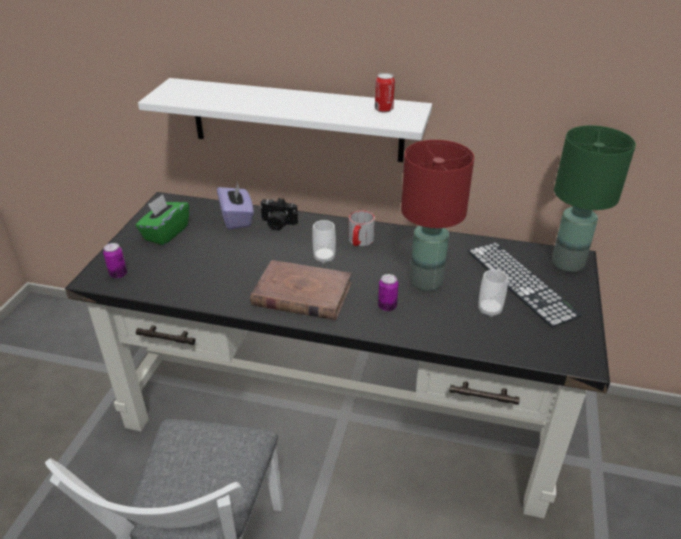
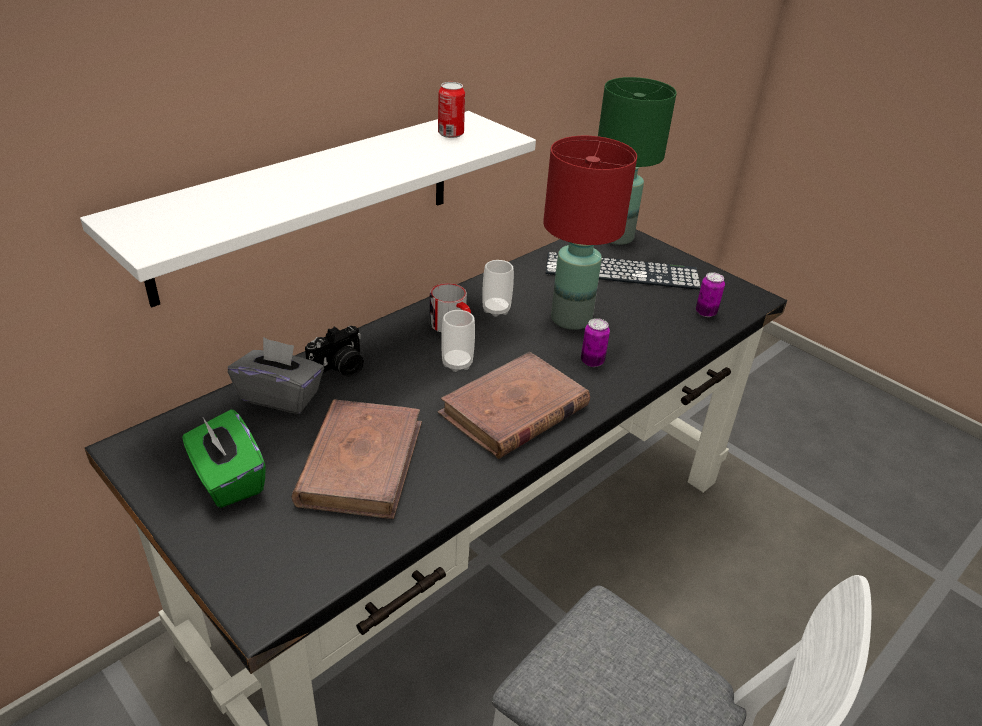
camera: 60 degrees left, 0 degrees up
can [103,243,127,279] -> can moved to [696,272,725,317]
purple tissue box [217,182,254,230] -> grey tissue box [228,337,324,414]
cup [478,269,508,317] -> cup moved to [482,260,514,317]
none -> brown book [292,399,422,519]

